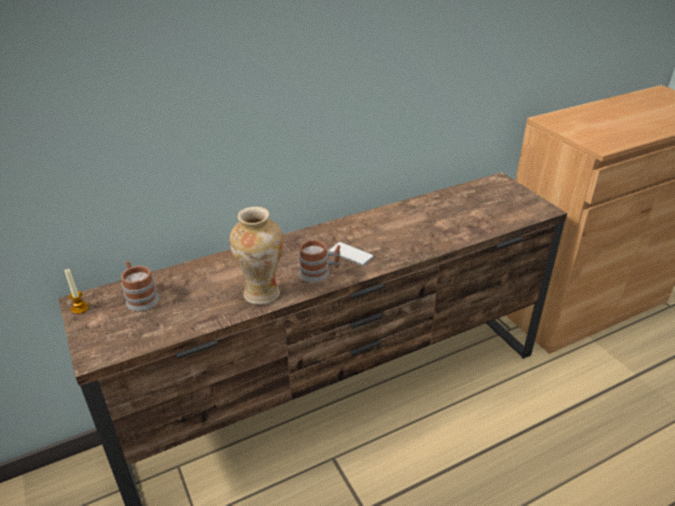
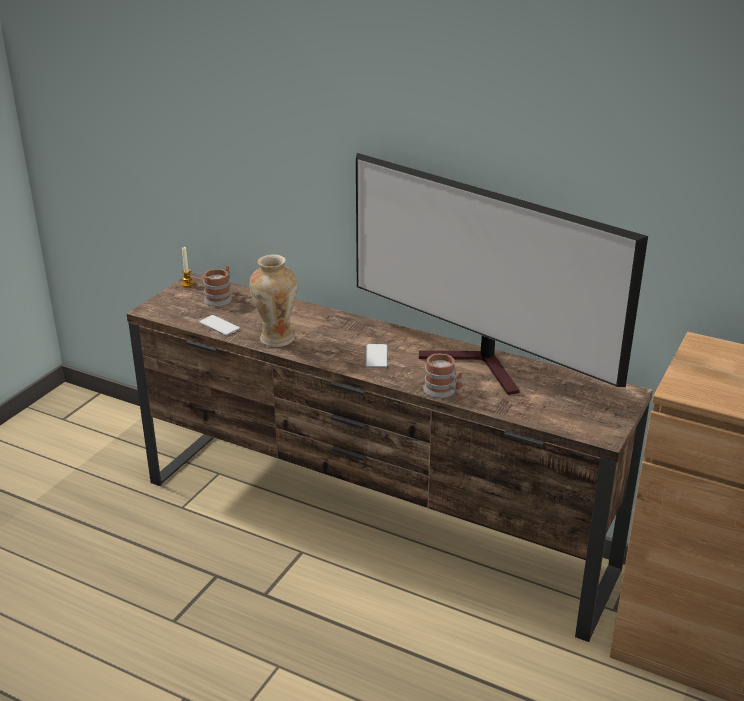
camera: 55 degrees right, 5 degrees down
mug [299,240,340,282] -> mug moved to [423,353,462,398]
none -> phone [199,315,241,336]
none -> television [356,153,648,395]

